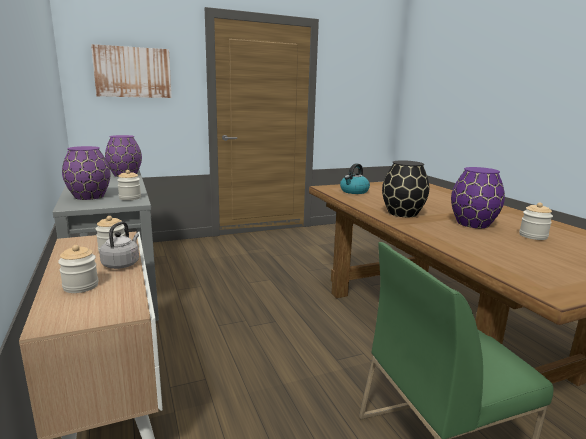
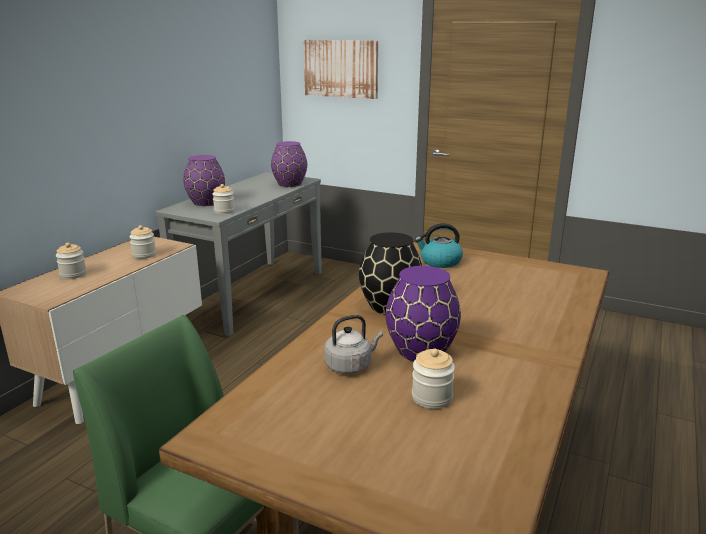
camera: 50 degrees right, 5 degrees up
grey kettle [99,221,139,269] -> grey kettle moved to [325,315,383,374]

